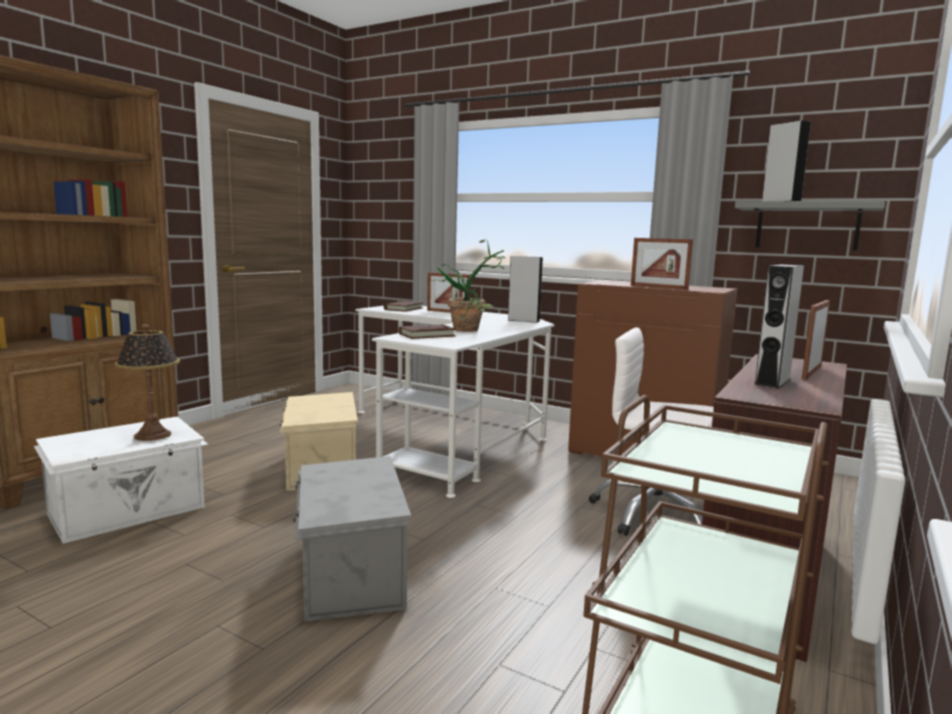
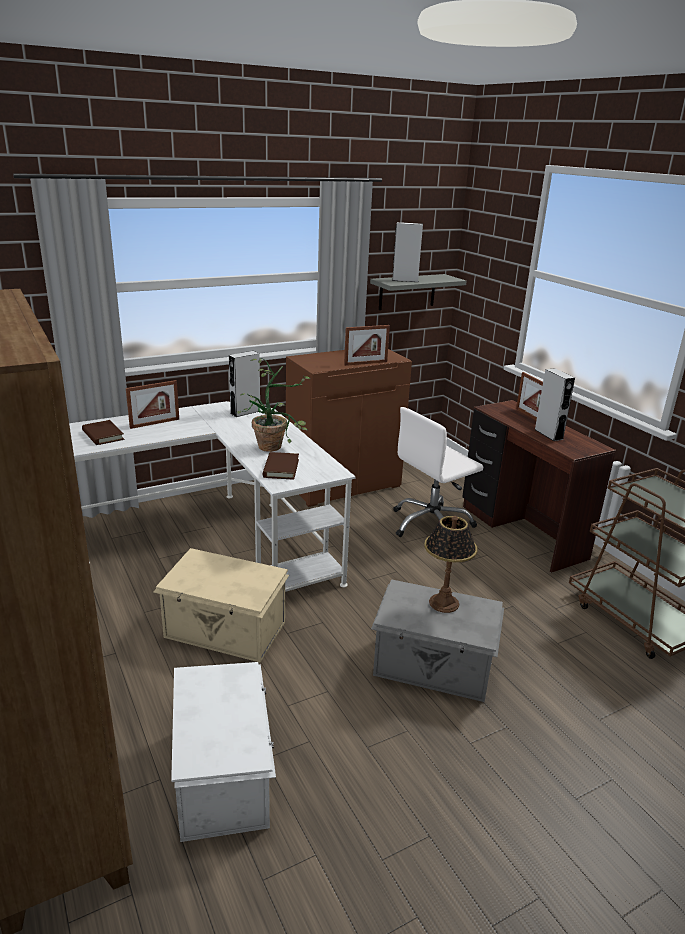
camera: 60 degrees left, 15 degrees up
table lamp [115,324,180,441] -> table lamp moved to [424,516,477,613]

